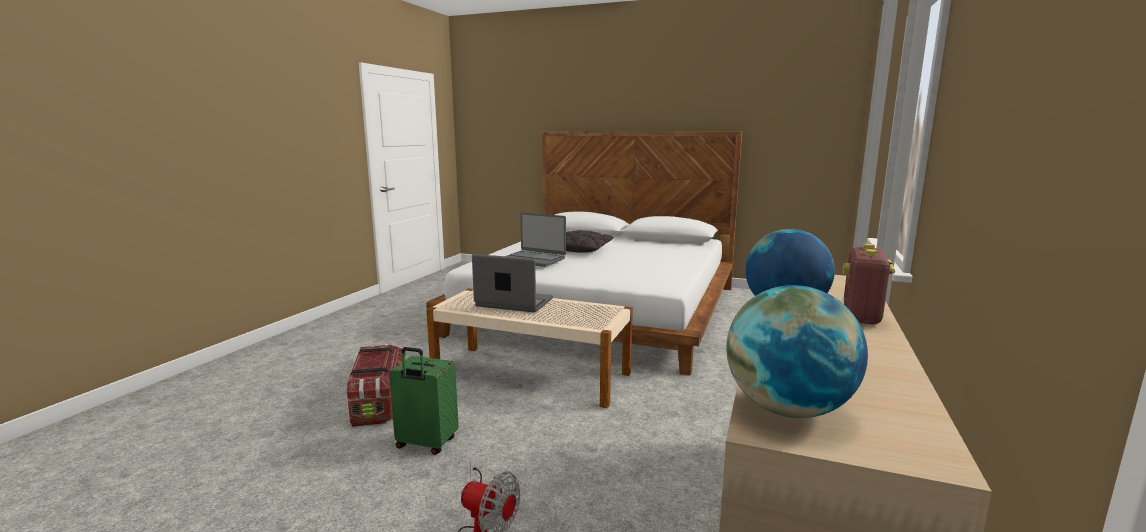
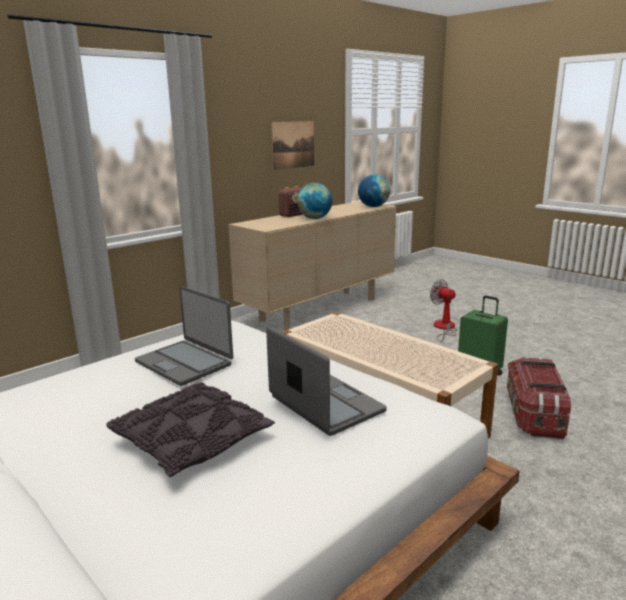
camera: 155 degrees left, 5 degrees up
laptop [472,254,553,313] -> laptop moved to [135,286,233,386]
none -> picture [271,121,314,170]

